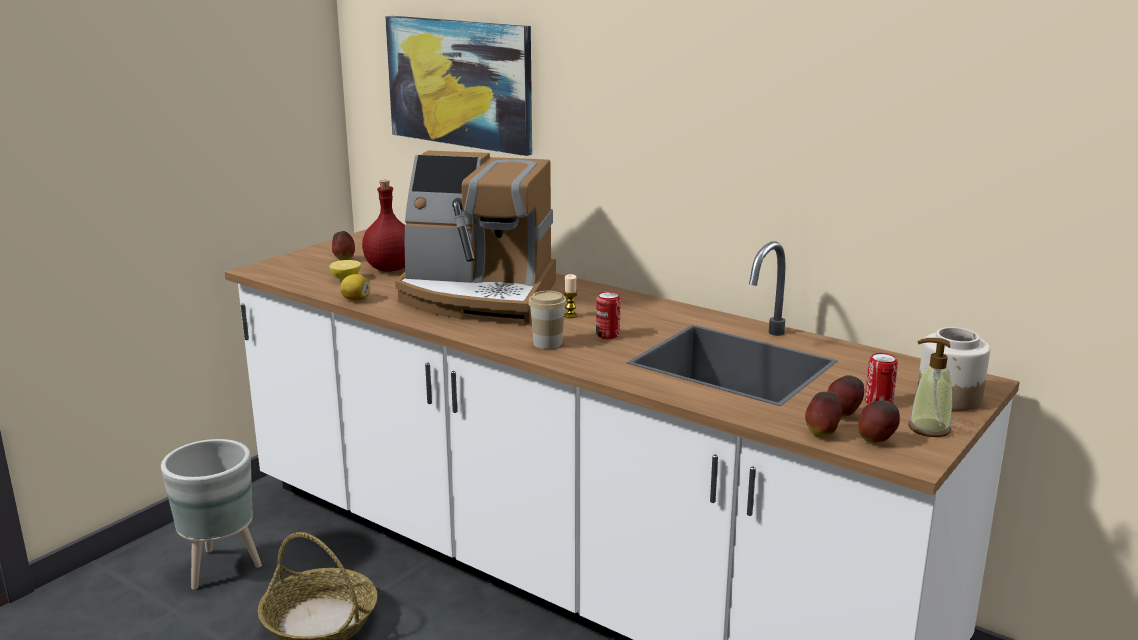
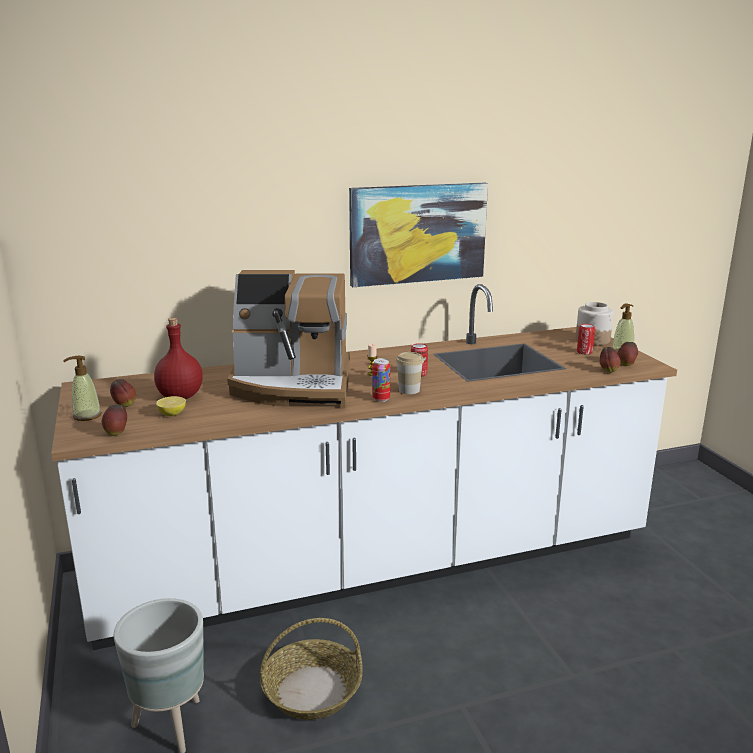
camera: 55 degrees left, 0 degrees up
lemon [340,274,370,301] -> none
picture [385,16,532,156] -> picture moved to [349,182,488,287]
coffee machine [395,151,556,325] -> coffee machine turned 45 degrees clockwise [227,270,350,408]
apple [827,375,864,417] -> apple moved to [102,404,127,436]
none -> soap dispenser [63,356,102,421]
none -> can [372,358,390,402]

